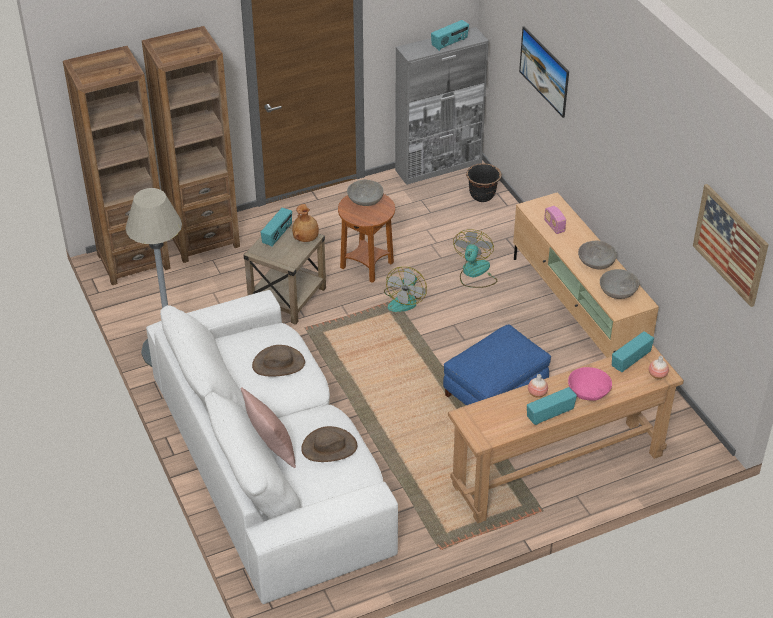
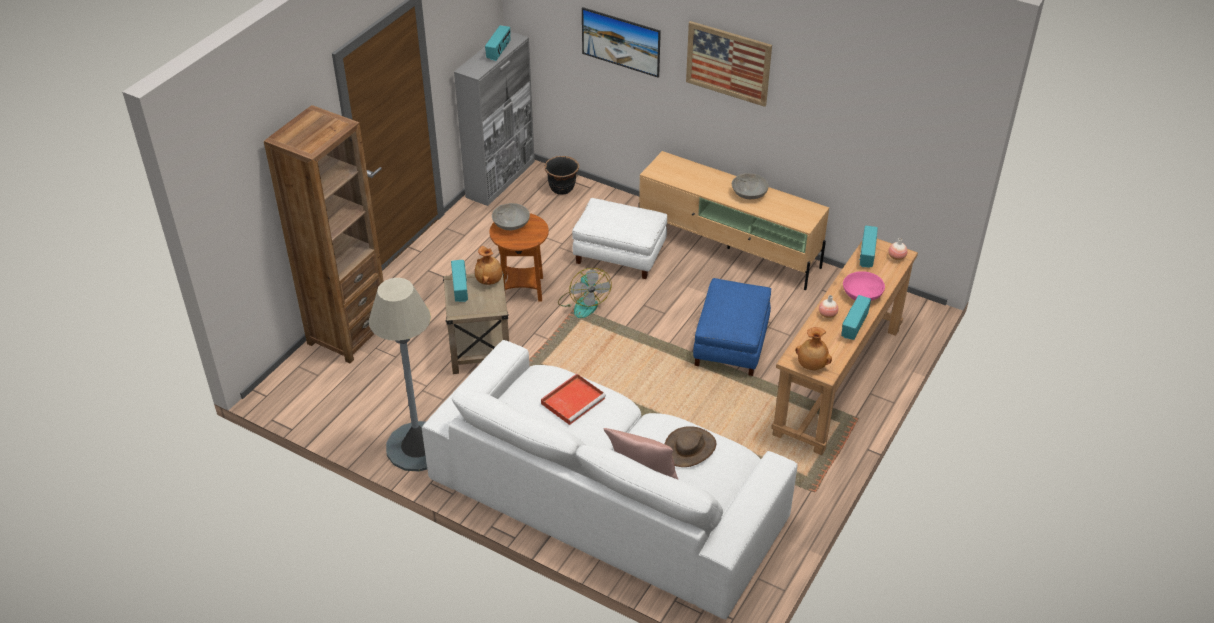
camera: 35 degrees left, 0 degrees up
brown bookcase [63,46,171,285] -> none
brown hat [252,345,305,376] -> red tray [541,374,606,425]
fan [453,229,497,288] -> white ottoman [572,198,667,279]
radio [544,206,566,234] -> none
grey bowl [600,269,640,299] -> none
picture [693,184,769,307] -> picture moved to [686,21,772,107]
none -> brown vase [795,327,832,370]

